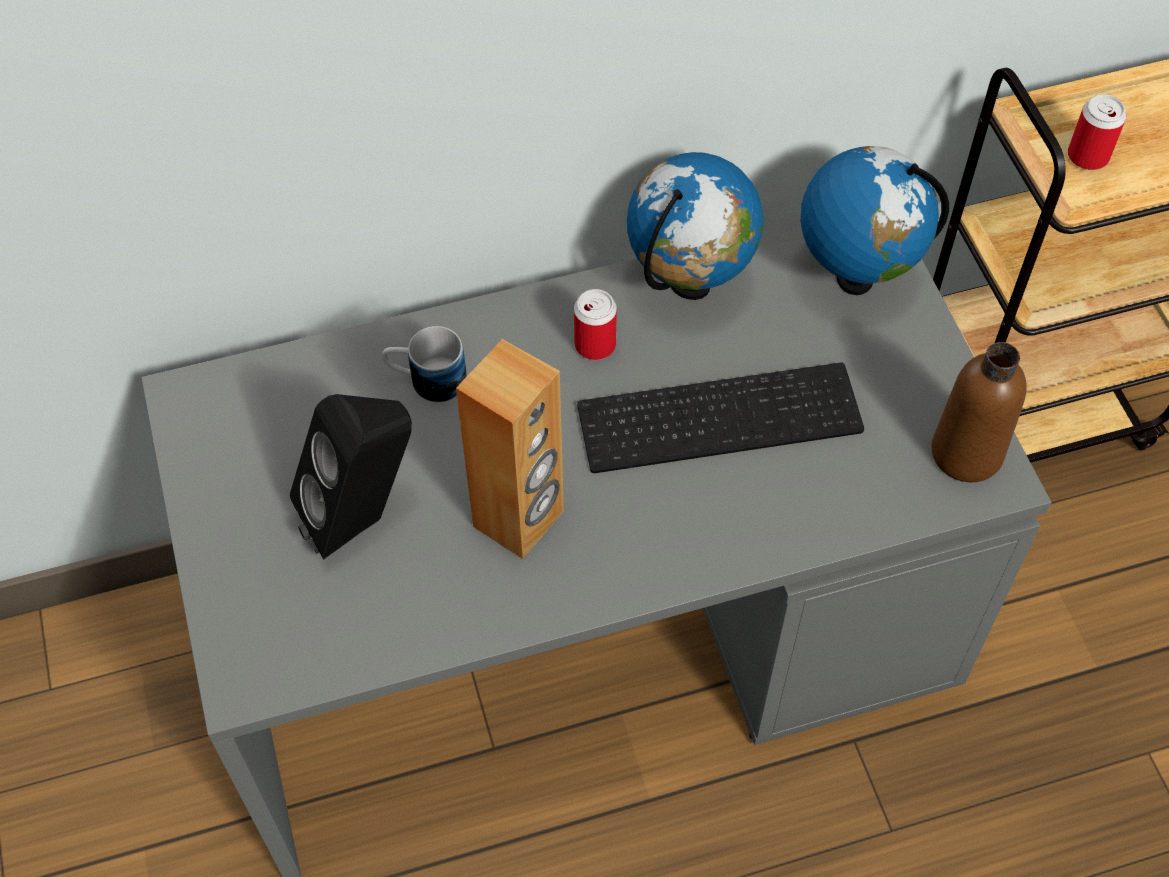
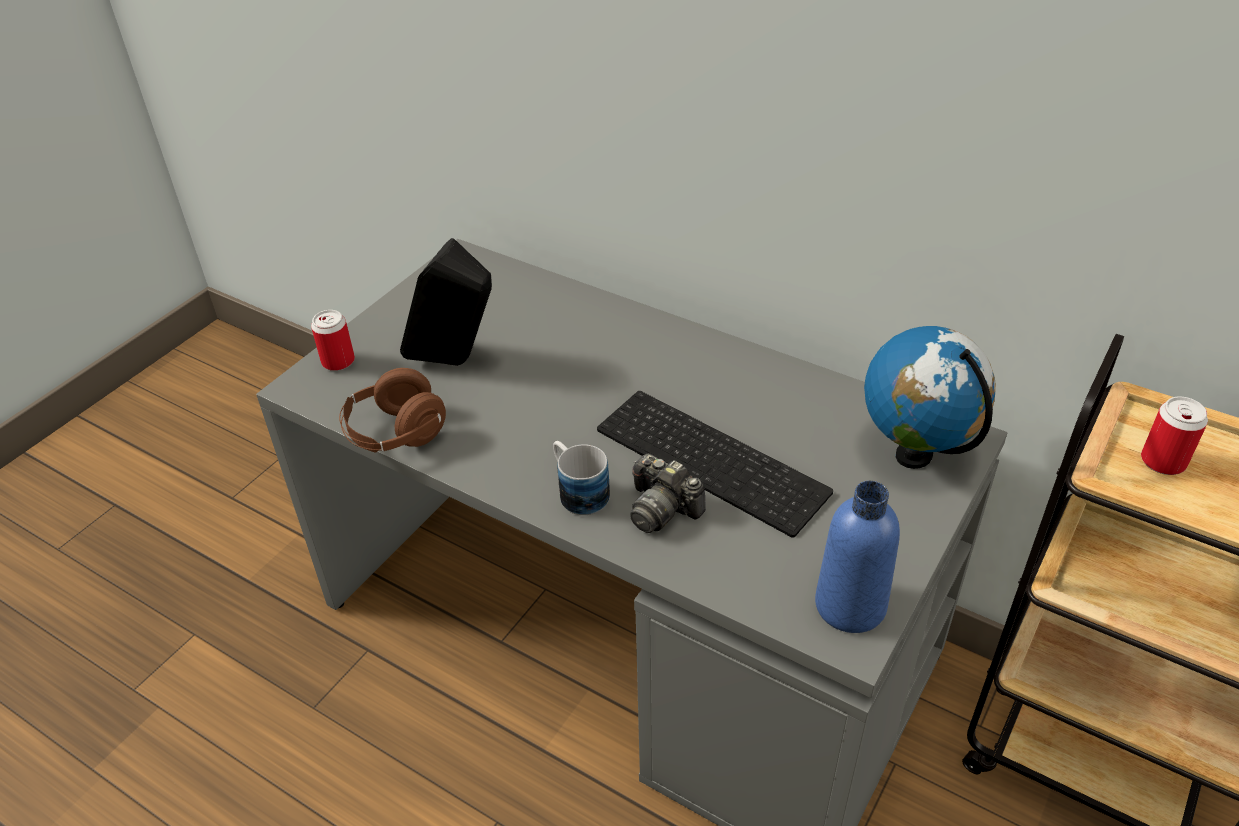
camera: 50 degrees right, 15 degrees down
mug [382,326,467,402] -> mug moved to [553,441,610,515]
brown speaker [456,339,564,559] -> none
can [574,289,617,360] -> can moved to [311,310,355,371]
globe [627,152,764,300] -> none
brown bottle [931,342,1027,482] -> blue bottle [815,481,900,633]
none -> brown headphones [339,368,446,453]
none -> camera [630,453,706,533]

